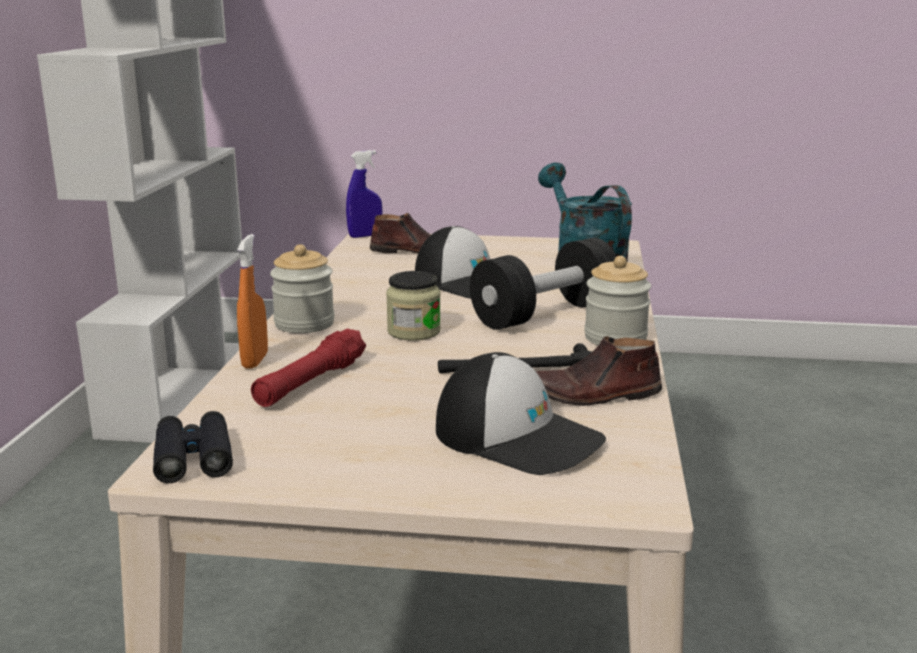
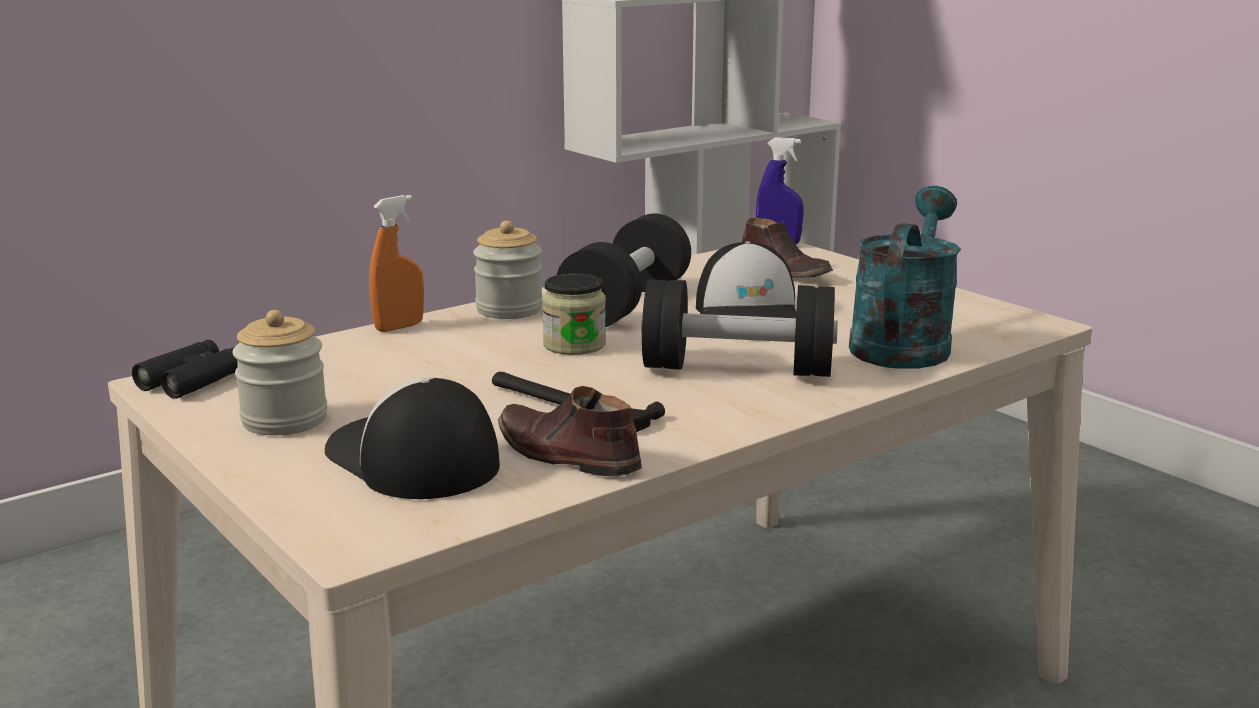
camera: 45 degrees right, 0 degrees up
red flashlight [251,329,366,407] -> none
cap [436,352,606,475] -> cap turned 150 degrees clockwise [325,378,500,499]
jar [584,256,651,345] -> jar moved to [233,310,328,435]
none -> black dumbbell [557,213,691,327]

